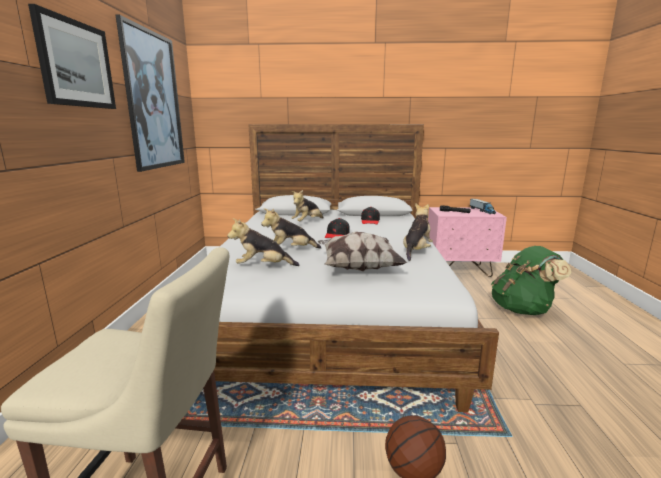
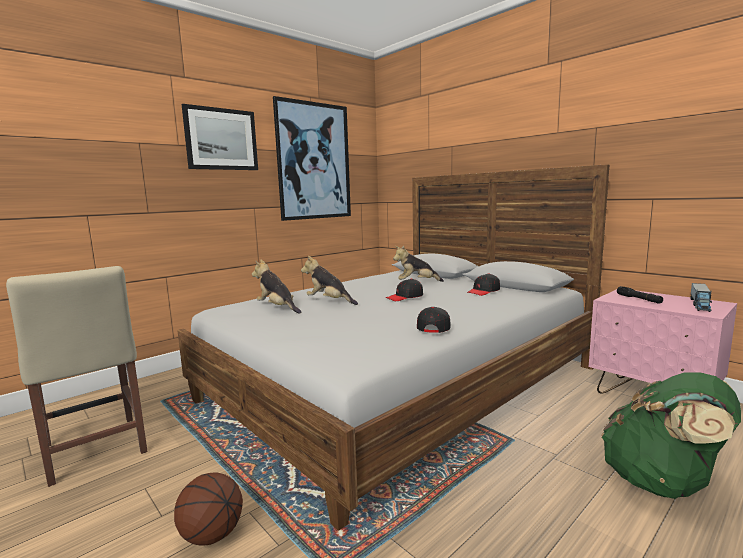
camera: 45 degrees right, 5 degrees down
pillow [318,232,407,272] -> none
plush toy [403,203,433,261] -> black cap [417,307,451,333]

